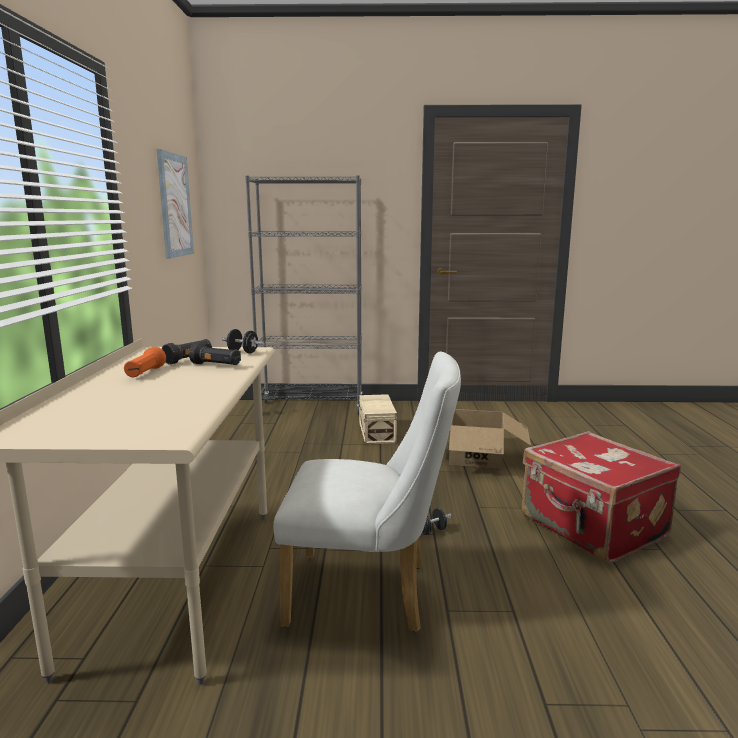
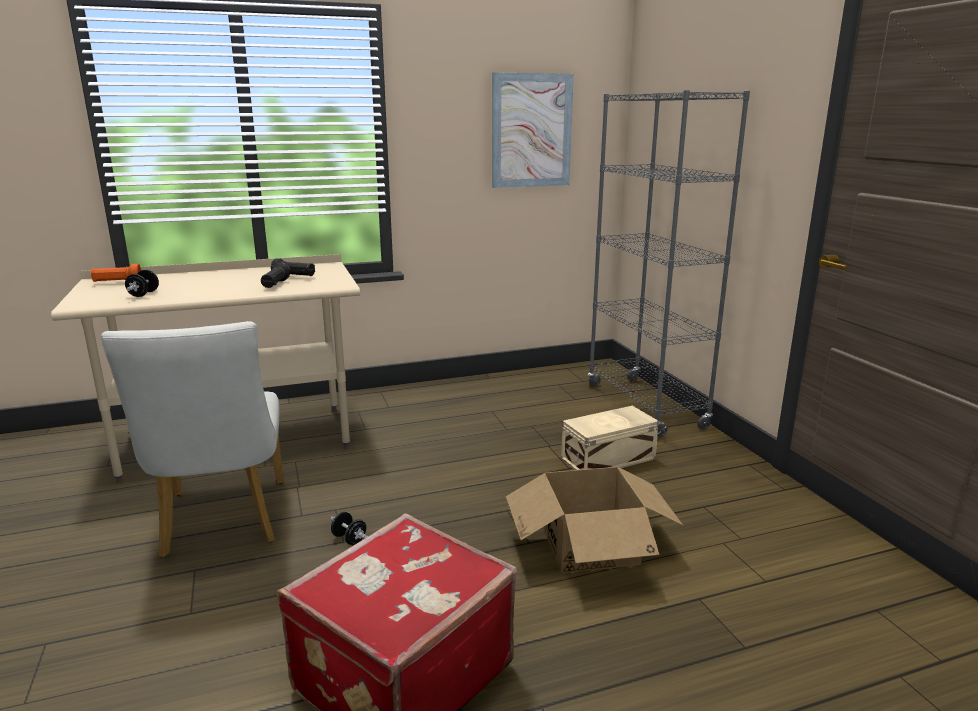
camera: 70 degrees right, 5 degrees up
orange flashlight [124,347,166,377] -> orange flashlight moved to [91,264,141,282]
black dumbbell [222,329,264,354] -> black dumbbell moved to [125,270,159,297]

